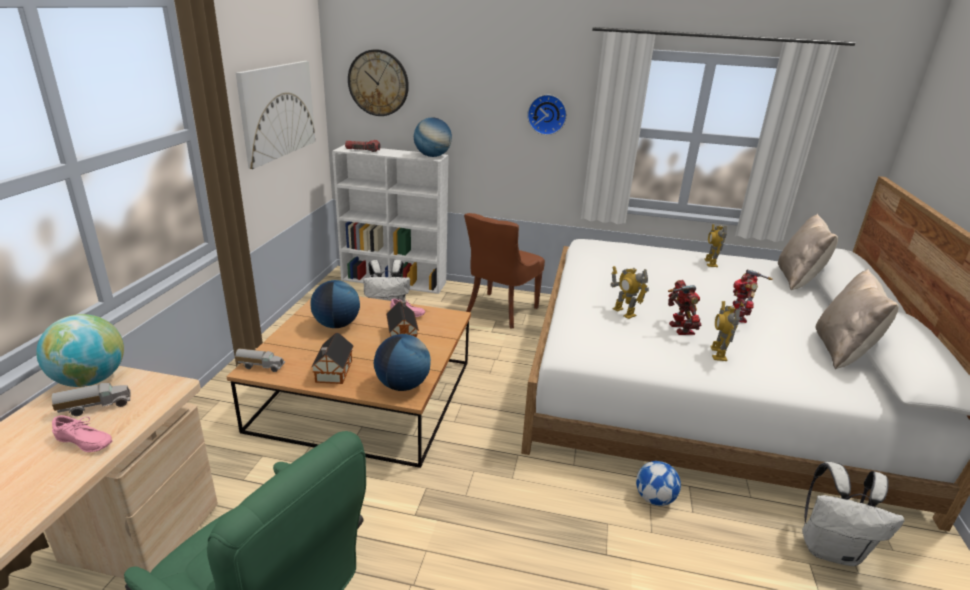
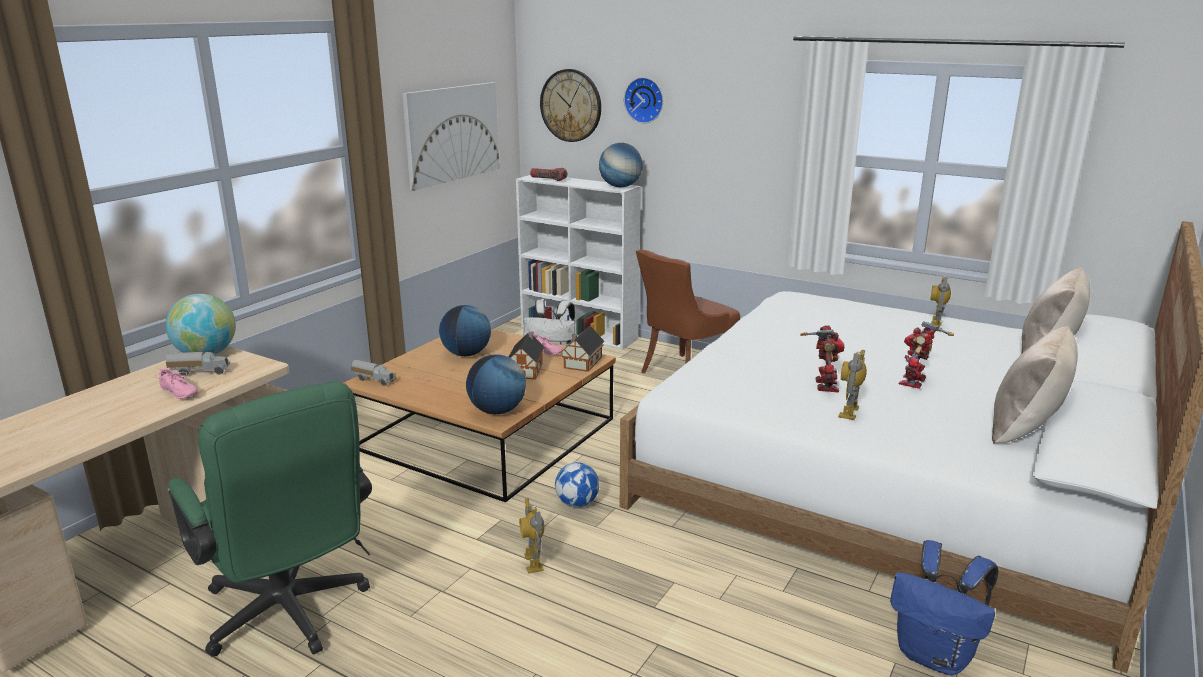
camera: 20 degrees right, 5 degrees down
toy house [311,333,354,384] -> toy house moved to [561,326,604,372]
wall clock [527,95,567,135] -> wall clock moved to [624,77,663,123]
toy robot [611,266,649,319] -> toy robot moved to [519,498,544,574]
football [636,461,681,506] -> football moved to [555,462,599,507]
white backpack [802,462,904,566] -> blue backpack [890,540,999,675]

